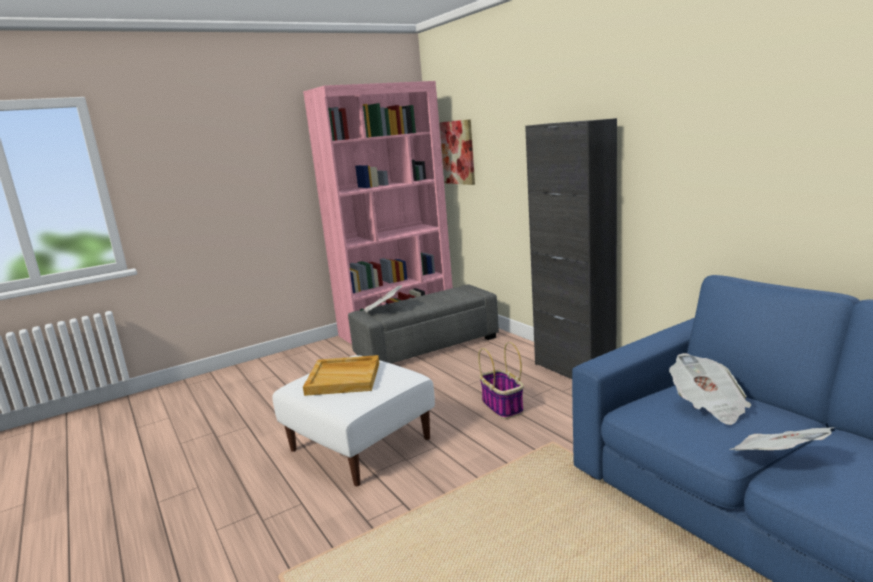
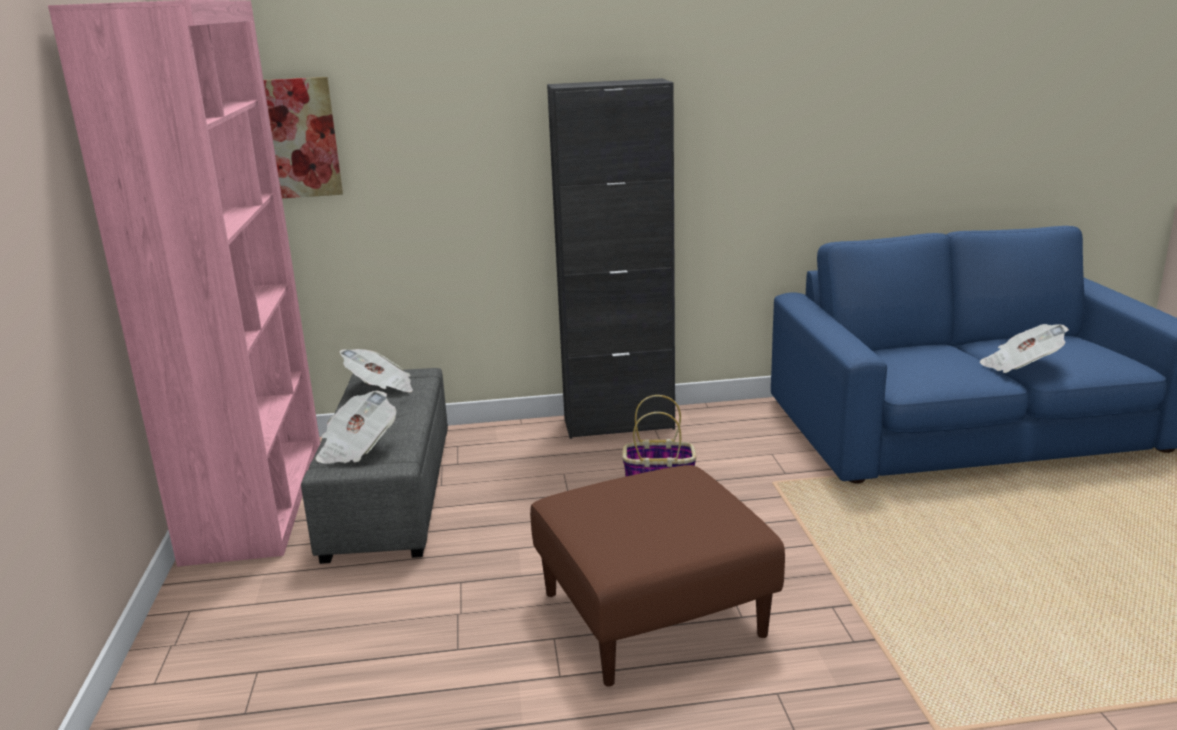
camera: 65 degrees left, 5 degrees up
white ottoman [272,355,435,486] -> brown ottoman [530,465,785,687]
beige tray [303,355,379,396] -> none
newspaper [669,353,751,425] -> newspaper moved to [339,349,413,392]

